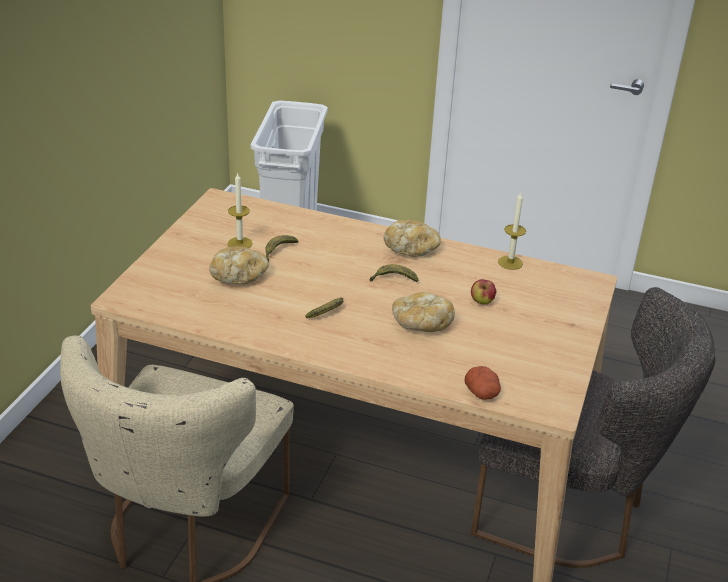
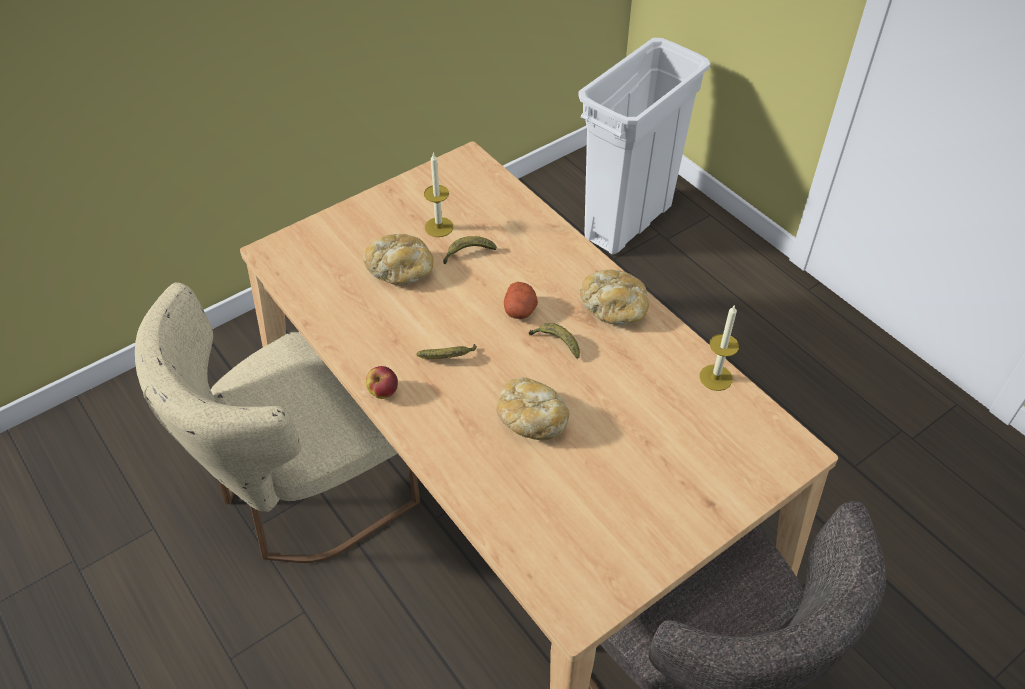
camera: 35 degrees right, 15 degrees up
potato [465,366,501,400] -> potato moved to [504,282,538,319]
apple [471,279,496,304] -> apple moved to [366,366,398,399]

